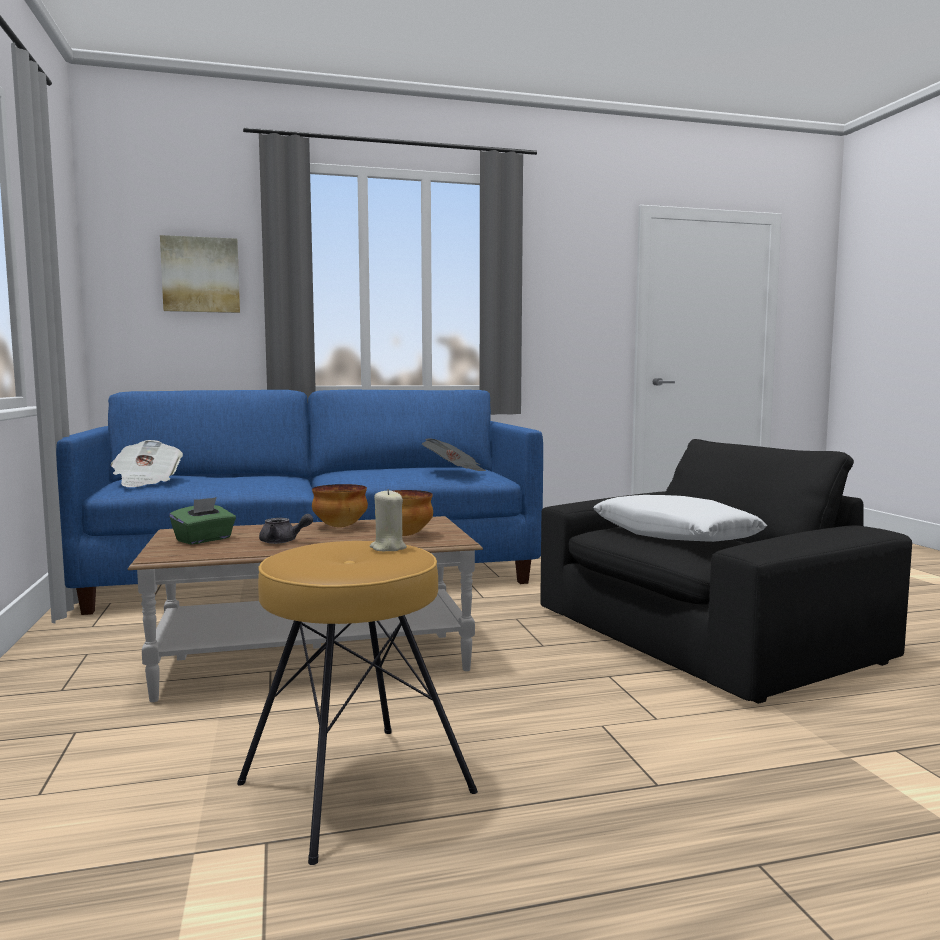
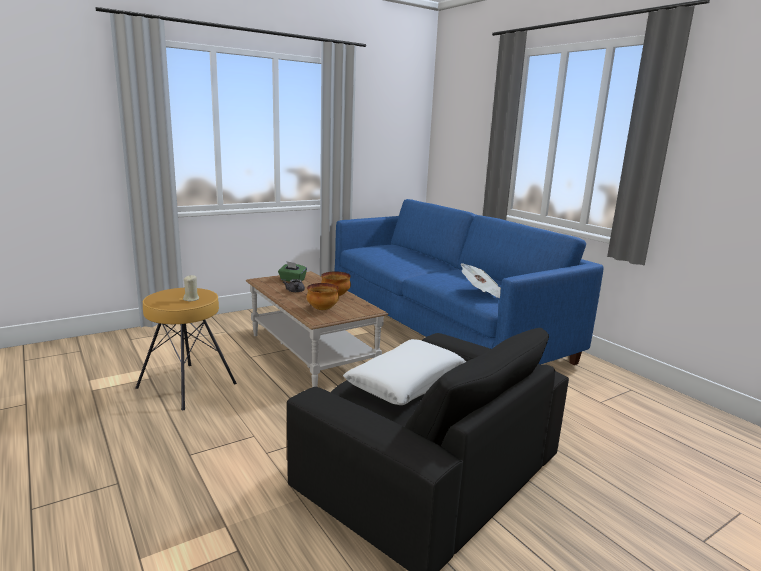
camera: 70 degrees right, 10 degrees up
newspaper [111,440,183,487] -> none
picture [160,235,240,313] -> none

